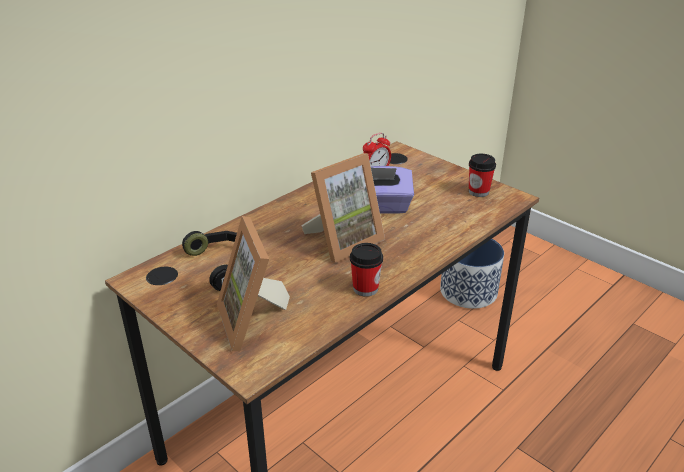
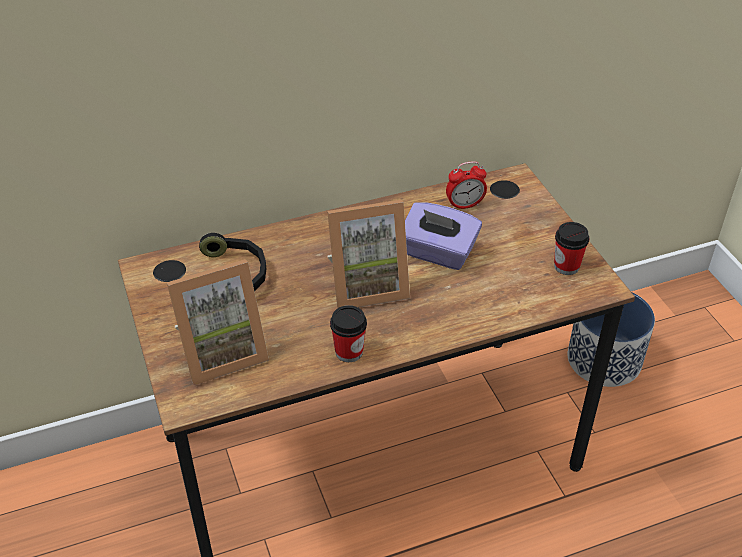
camera: 25 degrees right, 10 degrees up
picture frame [217,216,290,351] -> picture frame turned 120 degrees counterclockwise [167,259,269,385]

